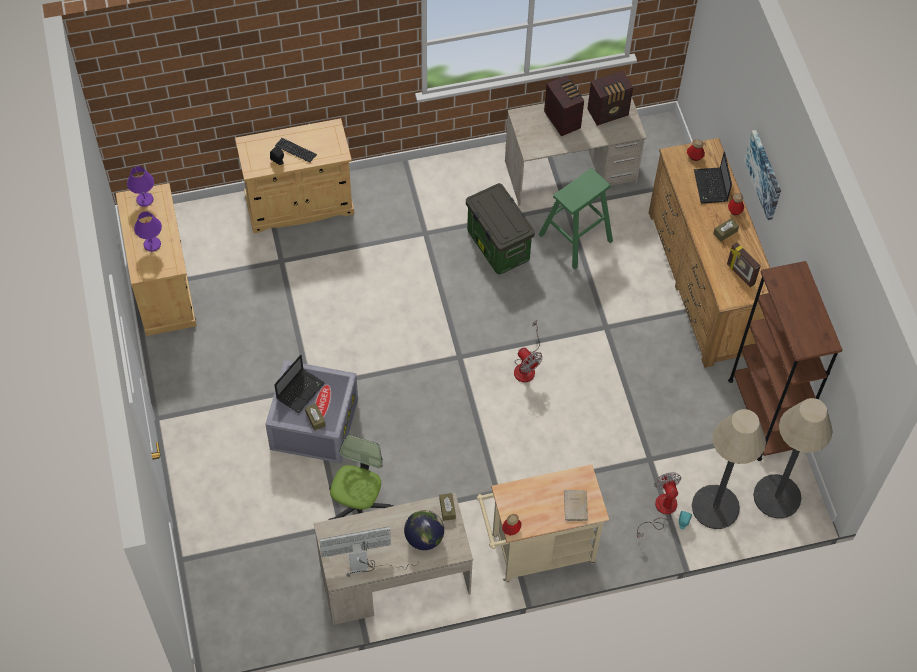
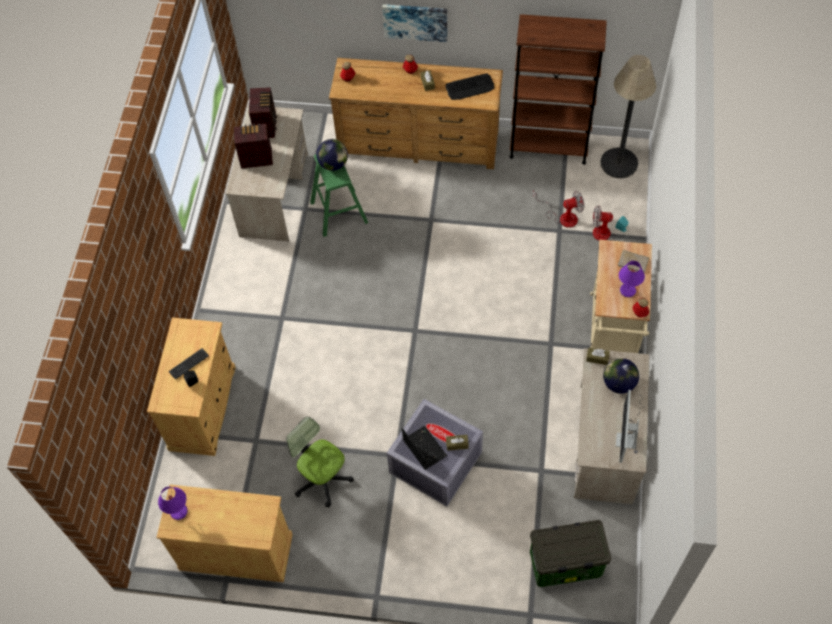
camera: 65 degrees left, 0 degrees up
purple table lamp [134,211,162,252] -> purple table lamp moved to [619,261,645,297]
office chair [329,435,394,520] -> office chair moved to [286,417,354,507]
storage box [466,183,535,275] -> storage box moved to [530,520,611,587]
fan [514,320,543,383] -> fan moved to [533,190,584,228]
floor lamp [692,409,766,529] -> none
laptop [694,151,732,204] -> none
picture frame [727,242,761,288] -> keyboard [445,73,494,100]
none -> globe [316,139,348,171]

